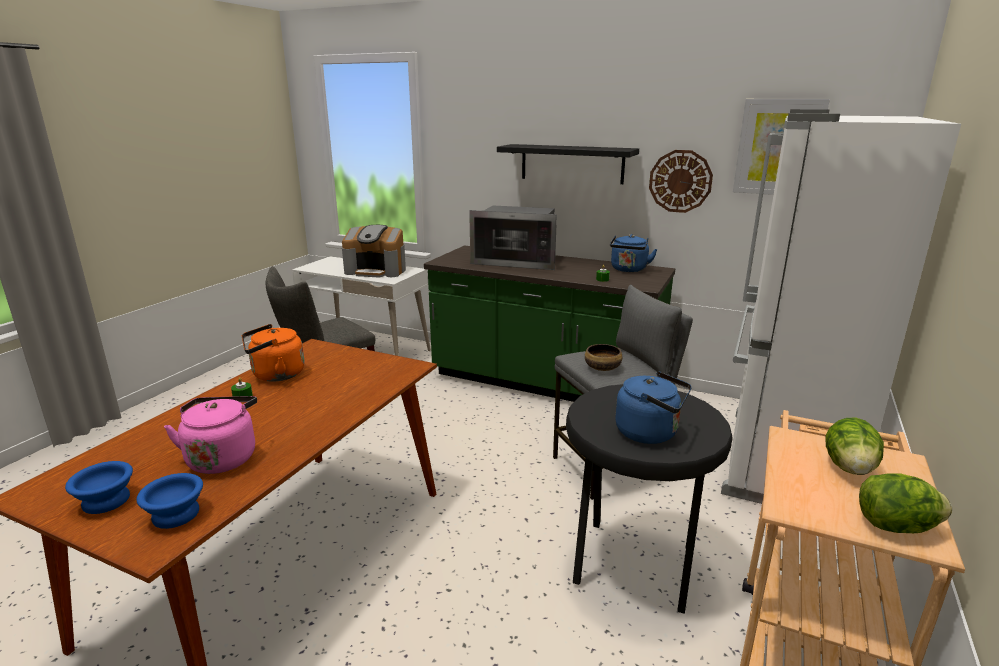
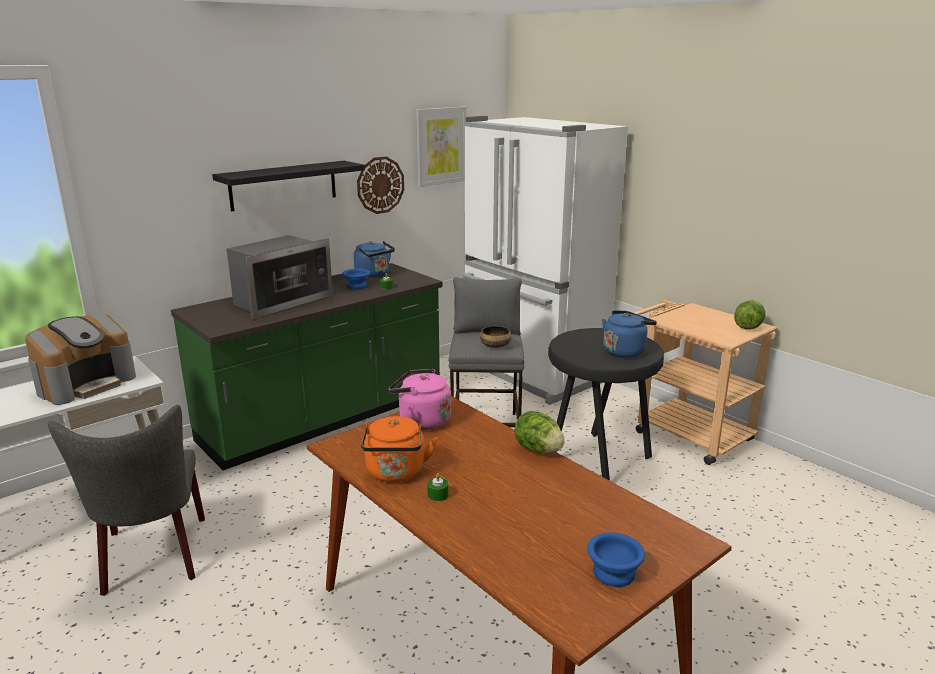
camera: 65 degrees left, 0 degrees up
blue bowl [136,473,203,529] -> blue bowl moved to [342,268,370,289]
pink kettle [164,396,257,474] -> pink kettle moved to [388,369,451,430]
lettuce [826,418,884,475] -> lettuce moved to [514,411,565,453]

